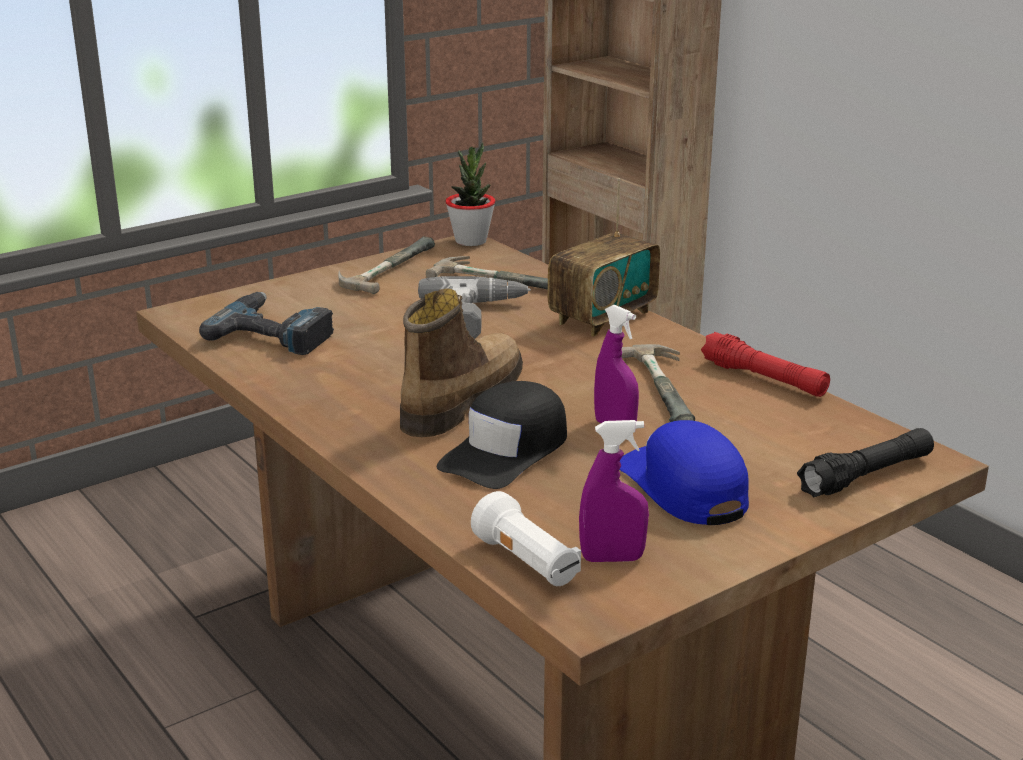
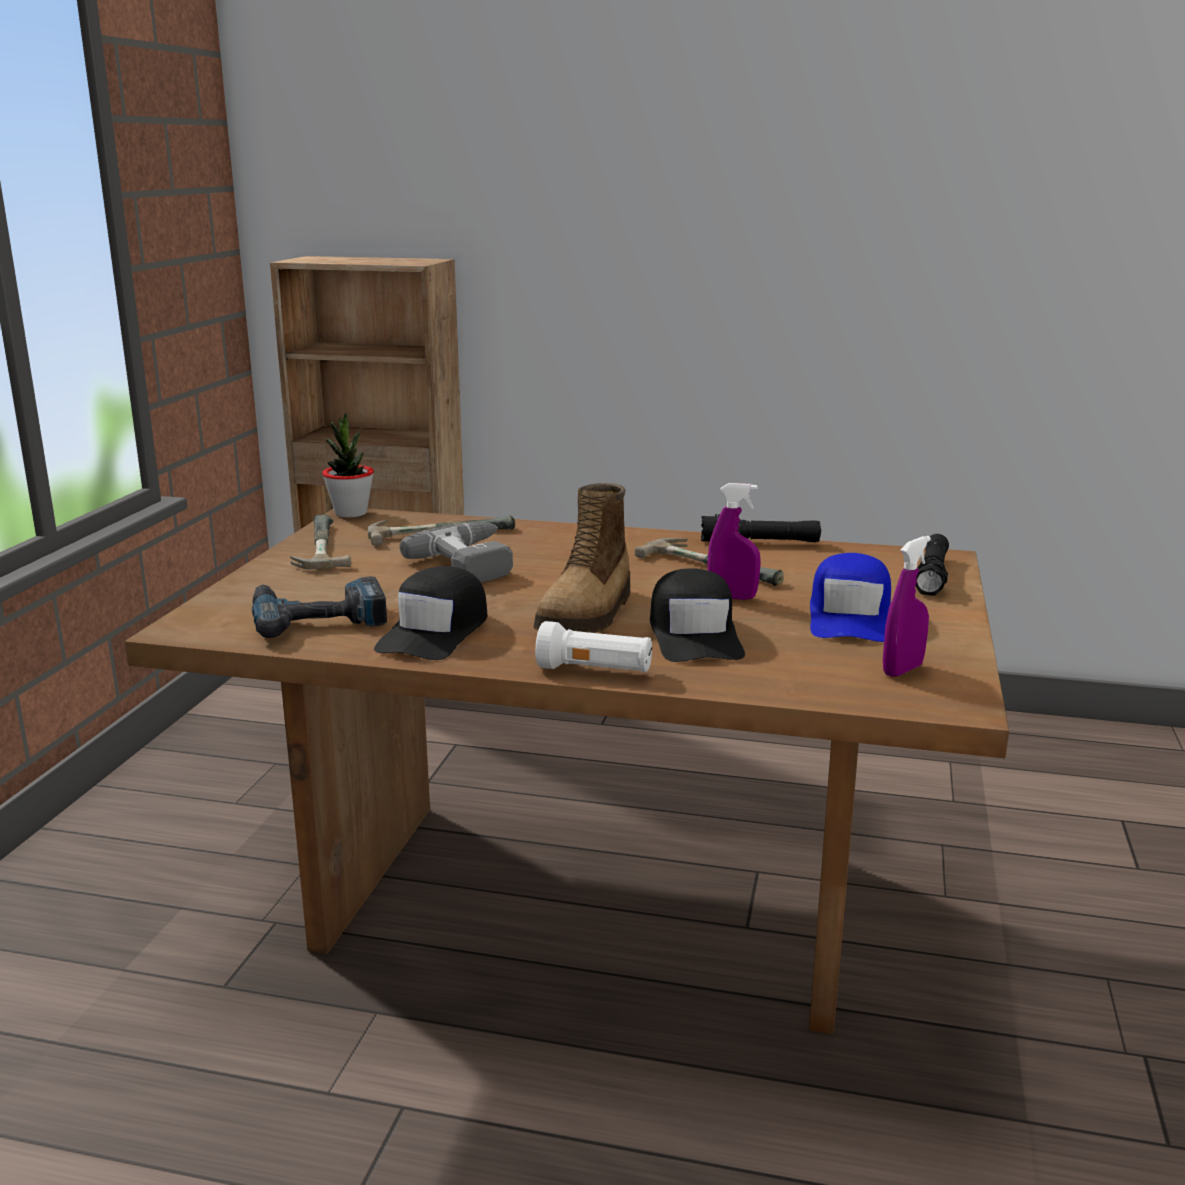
camera: 40 degrees left, 5 degrees down
boot [400,288,523,437] -> boot turned 150 degrees counterclockwise [534,483,630,633]
white flashlight [471,491,581,586] -> white flashlight moved to [535,621,652,672]
radio [548,178,660,337] -> none
blue cap [620,420,749,525] -> blue cap turned 105 degrees counterclockwise [810,553,891,642]
red flashlight [701,332,830,397] -> black flashlight [701,514,821,542]
none -> black cap [374,566,487,660]

